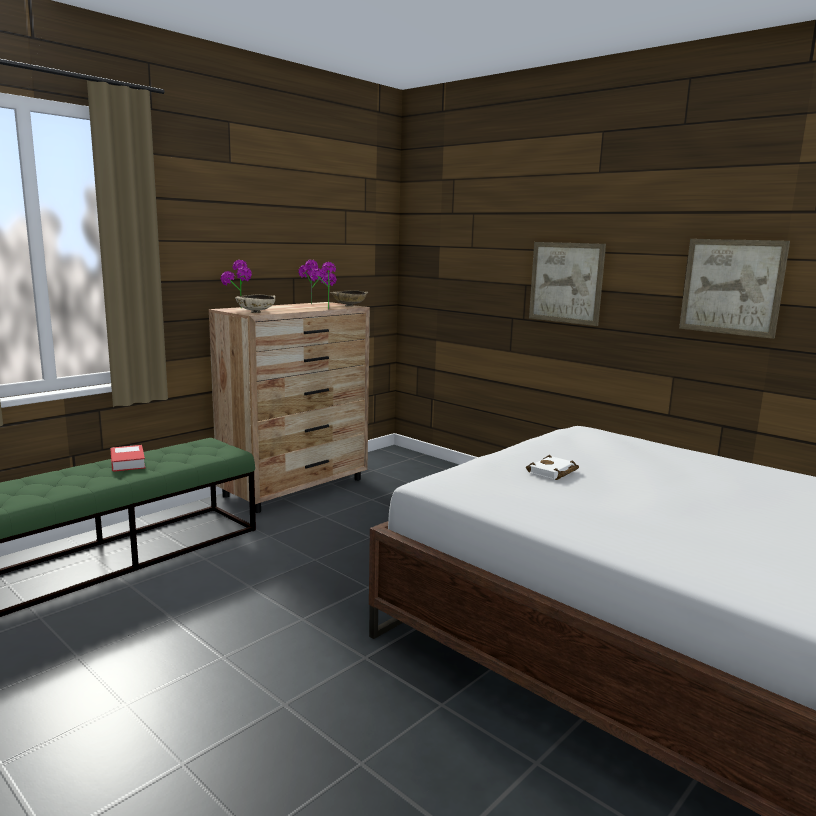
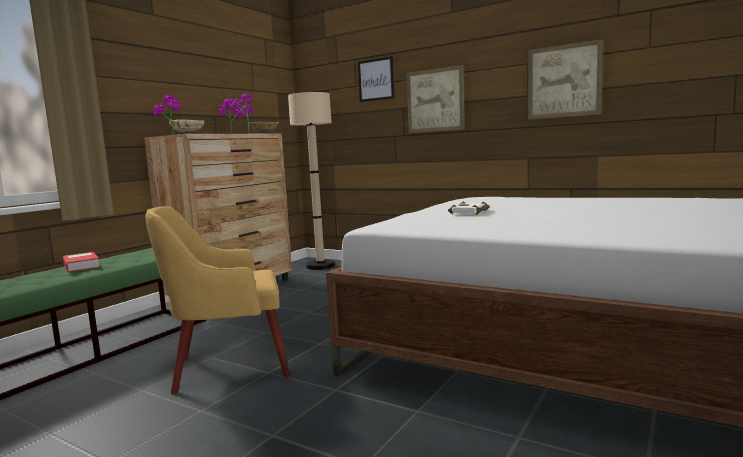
camera: 10 degrees left, 5 degrees down
none -> yellow armchair [145,206,290,395]
none -> beige floor lamp [288,92,335,270]
none -> picture [358,56,394,102]

